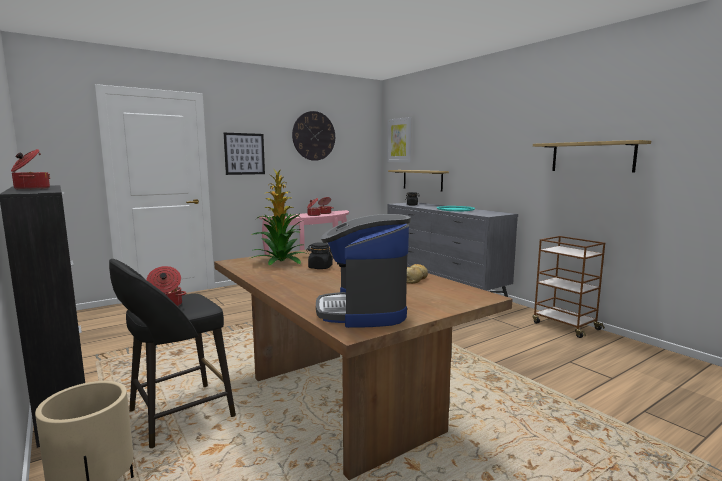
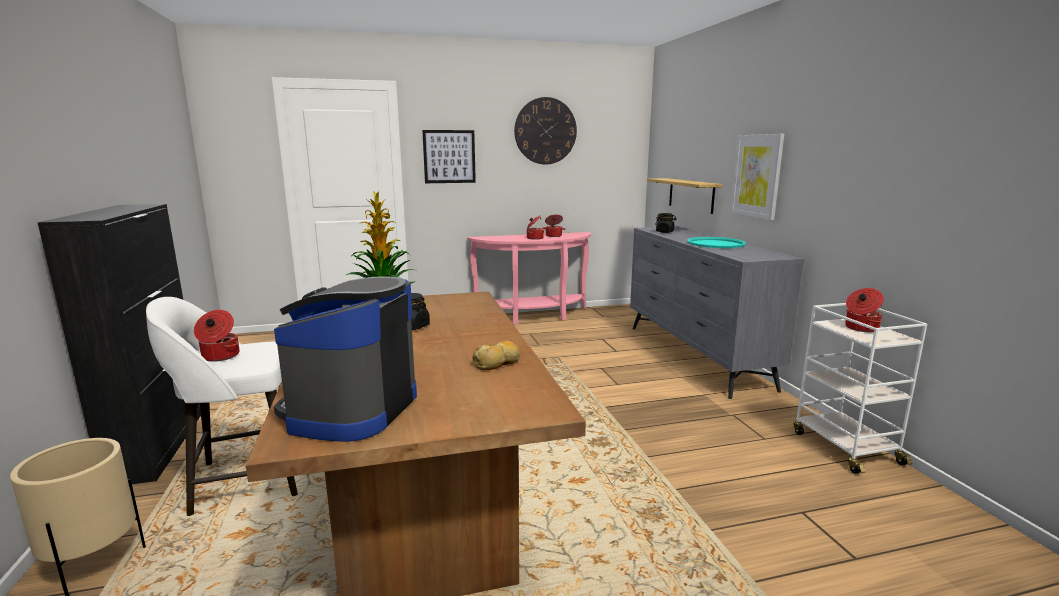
camera: 20 degrees right, 5 degrees up
cooking pot [11,149,50,190] -> cooking pot moved to [845,288,884,332]
black stool [109,259,236,448] -> white stool [146,297,298,516]
picture [387,117,412,162] -> picture moved to [731,134,784,220]
shelf [533,140,651,173] -> none
brown cart [533,236,605,338] -> white cart [793,303,927,474]

